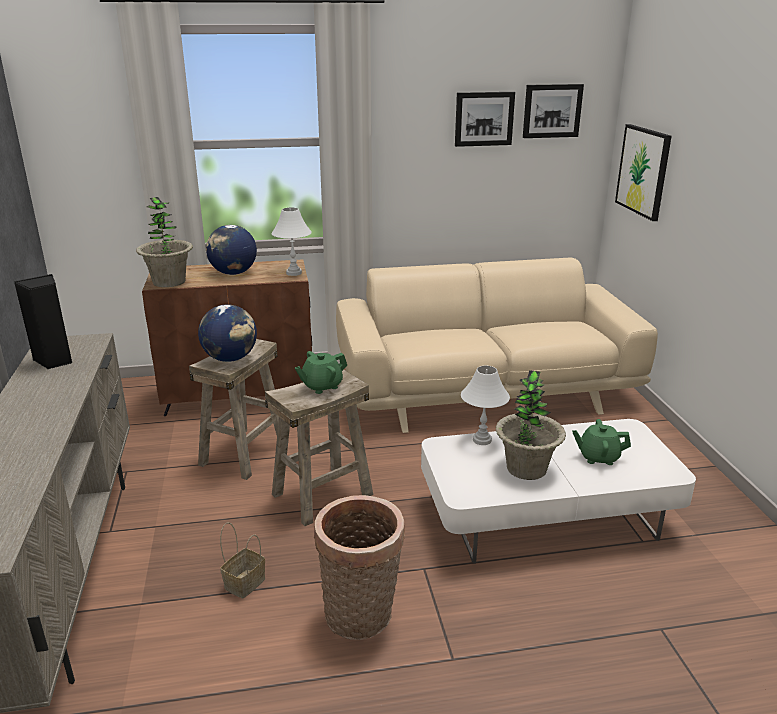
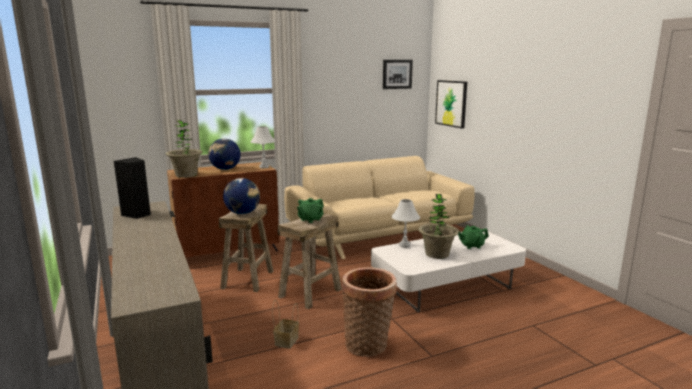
camera: 15 degrees left, 10 degrees down
picture [455,92,515,147] -> none

